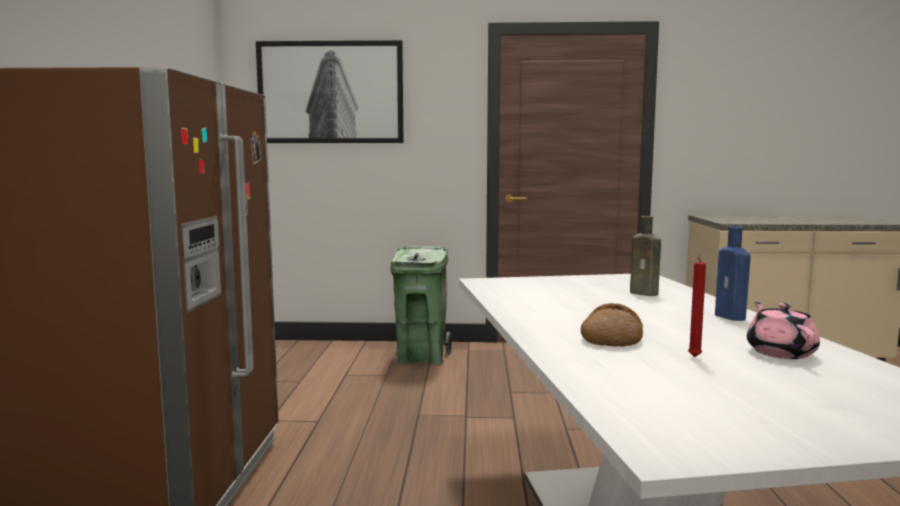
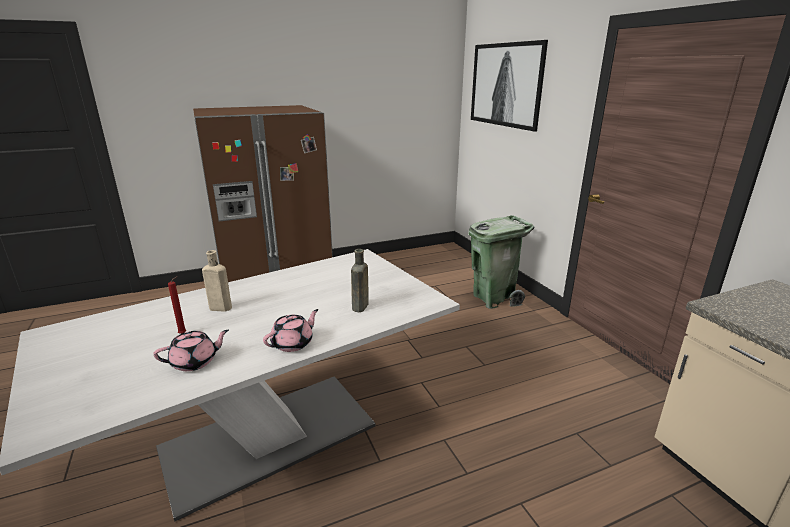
camera: 65 degrees right, 15 degrees up
bread [581,303,643,347] -> beige bottle [202,250,232,312]
blue bottle [715,226,751,321] -> pink teapot [263,309,319,352]

